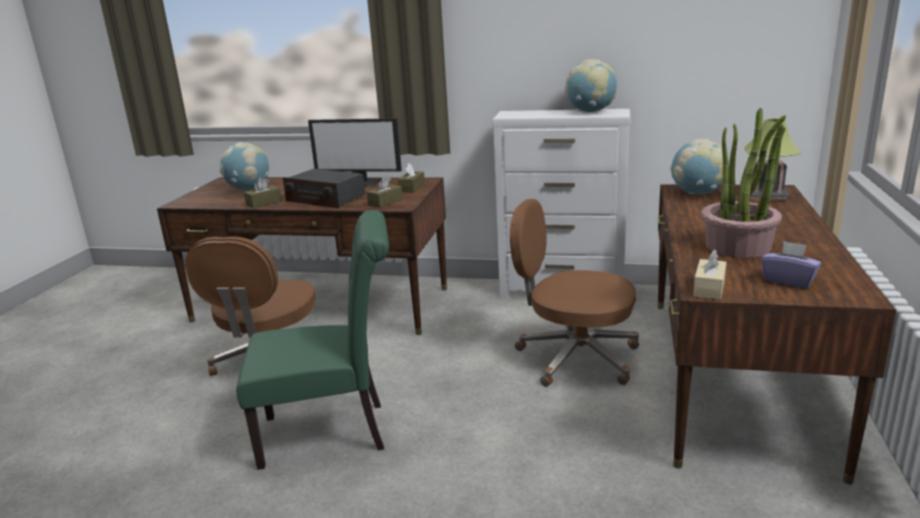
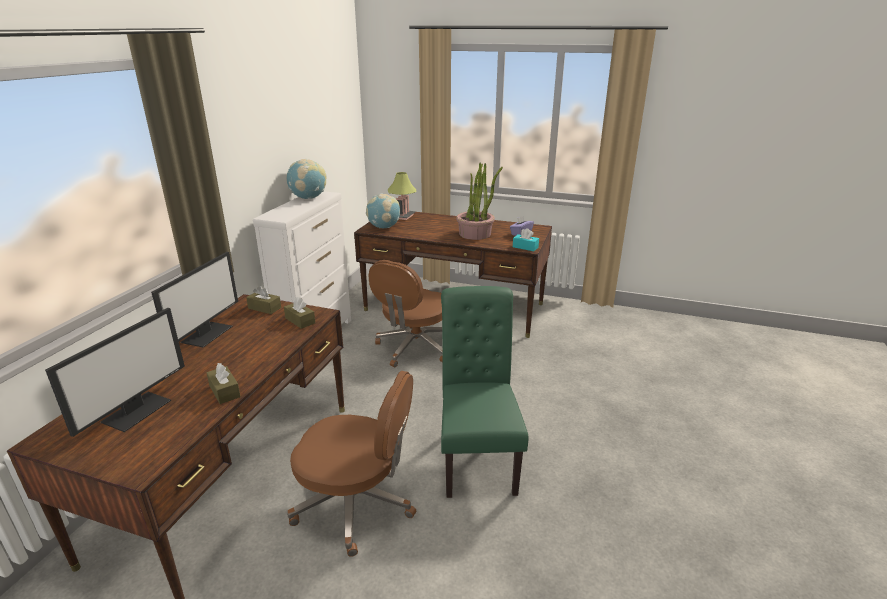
camera: 85 degrees left, 5 degrees up
globe [220,142,269,191] -> monitor [45,308,185,437]
radio [283,169,365,208] -> none
beige tissue box [693,250,726,300] -> turquoise tissue box [513,228,539,251]

